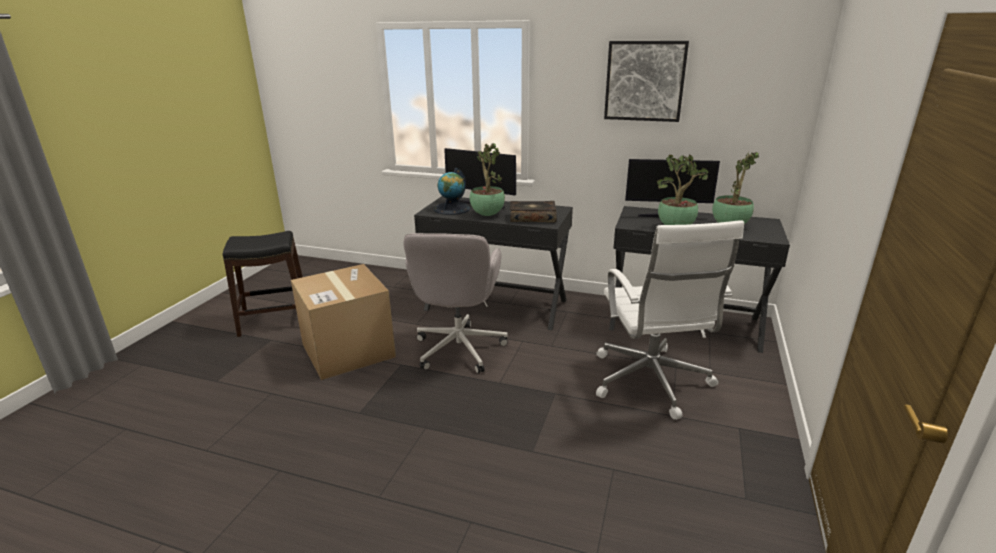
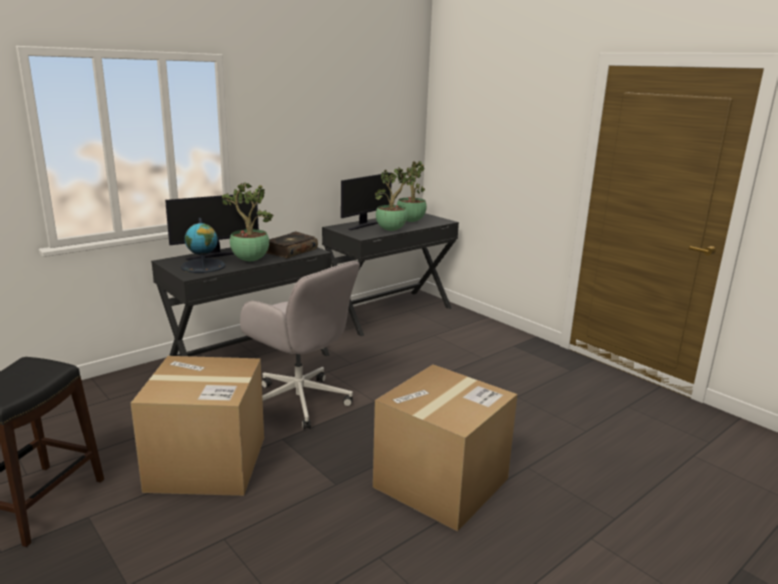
camera: 60 degrees left, 5 degrees down
white office chair [596,221,744,420] -> none
picture [604,41,689,122] -> none
none -> cardboard box [373,364,518,532]

